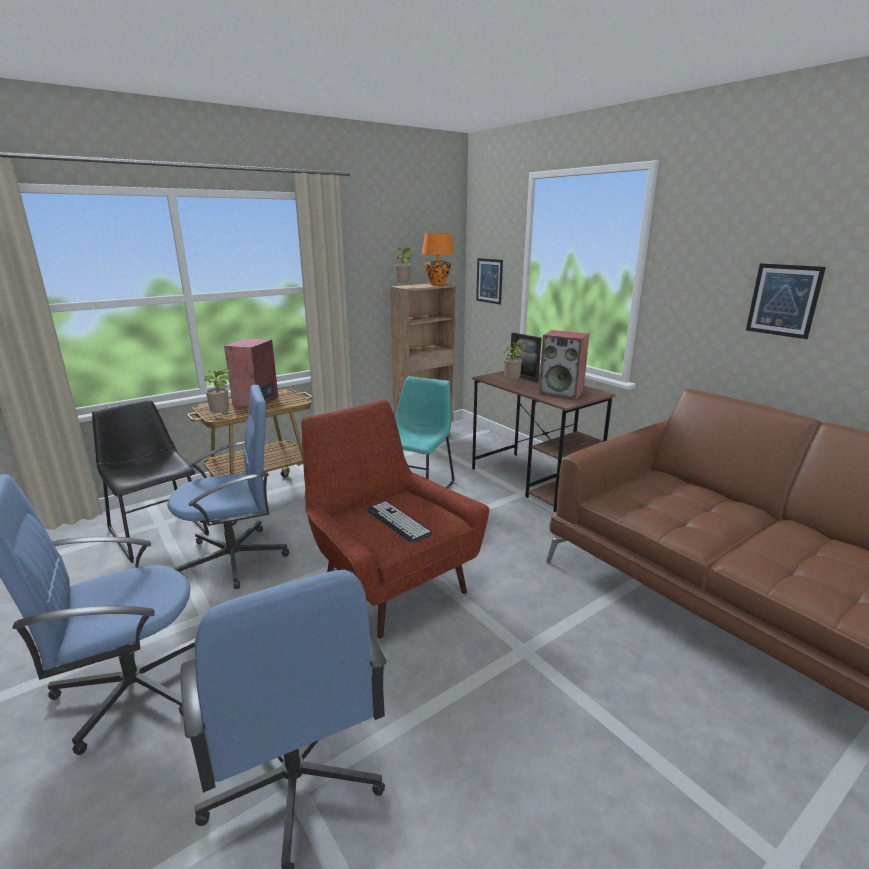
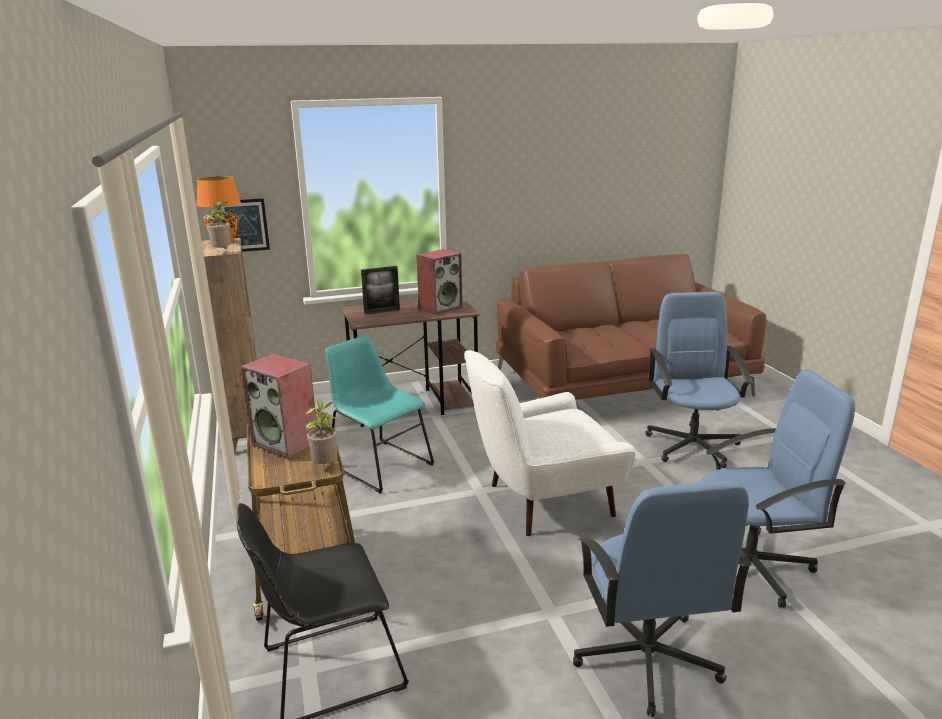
camera: 70 degrees left, 0 degrees up
blue office chair [167,385,289,589] -> blue office chair moved to [646,292,753,468]
red armchair [301,400,489,639] -> white armchair [464,350,636,536]
keyboard [367,502,433,543] -> none
potted plant [504,341,524,380] -> none
picture [746,263,826,339] -> none

